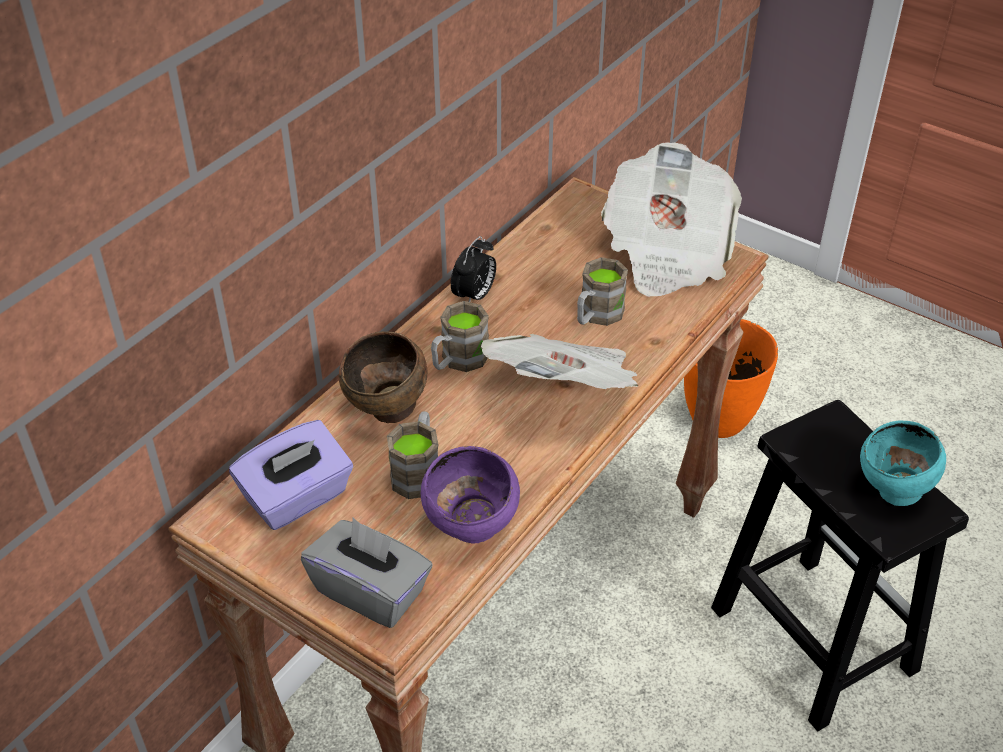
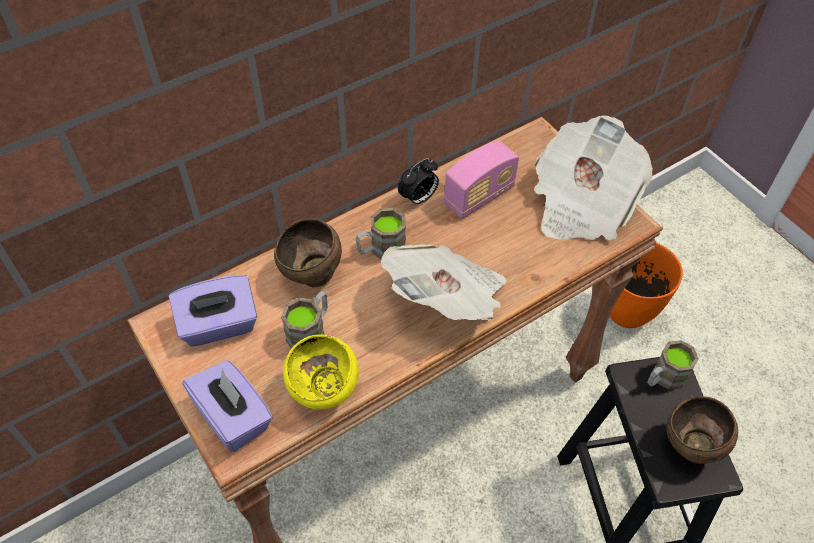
camera: 20 degrees right, 10 degrees up
grey tissue box [301,518,432,628] -> purple tissue box [183,360,273,452]
purple bowl [421,446,520,544] -> yellow bowl [283,334,359,410]
brown mug [577,257,628,326] -> brown mug moved to [647,340,699,390]
turquoise bowl [860,420,946,506] -> brown bowl [666,396,738,464]
none -> radio [443,141,519,219]

